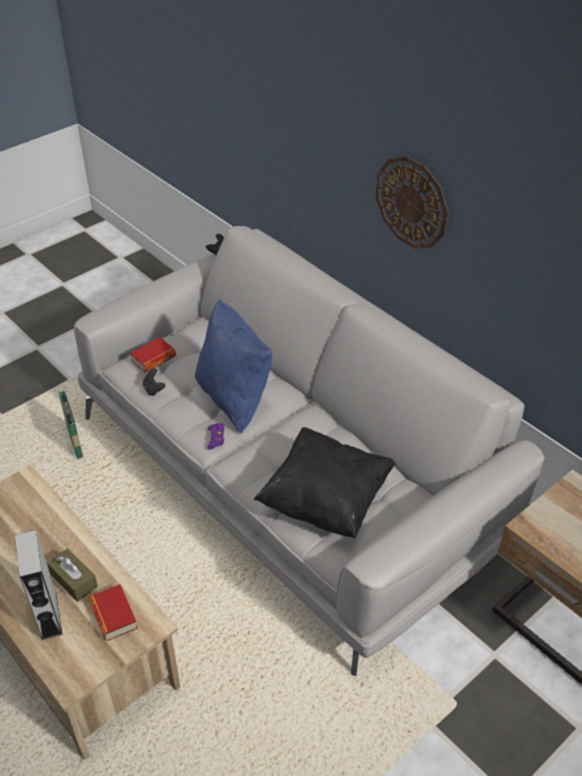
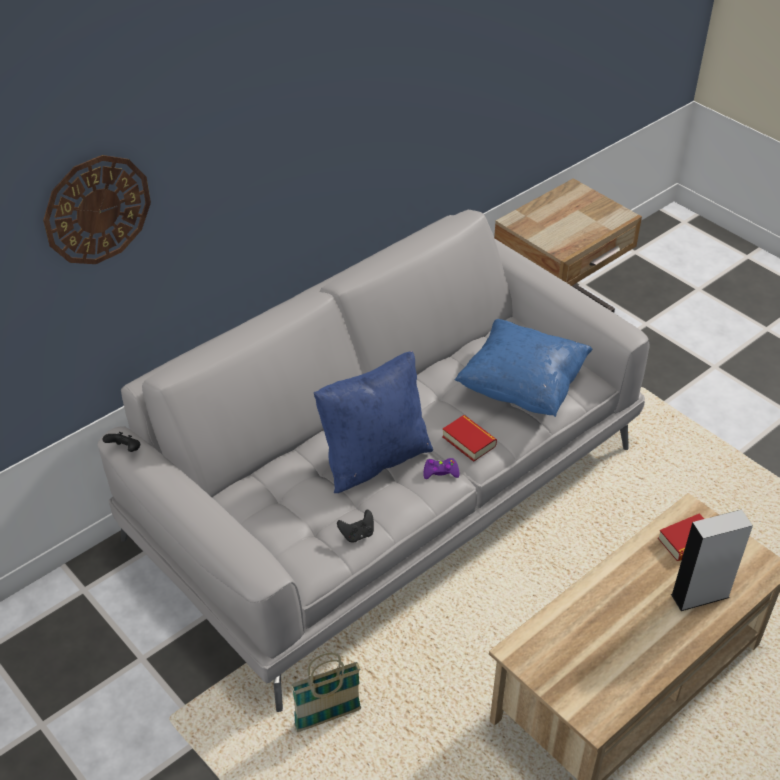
camera: 90 degrees left, 0 degrees up
brown tissue box [47,549,98,602] -> none
book [130,337,176,373] -> book moved to [442,415,497,462]
black pillow [254,427,396,538] -> blue pillow [455,319,593,417]
wall clock [376,156,448,249] -> wall clock moved to [43,155,151,264]

